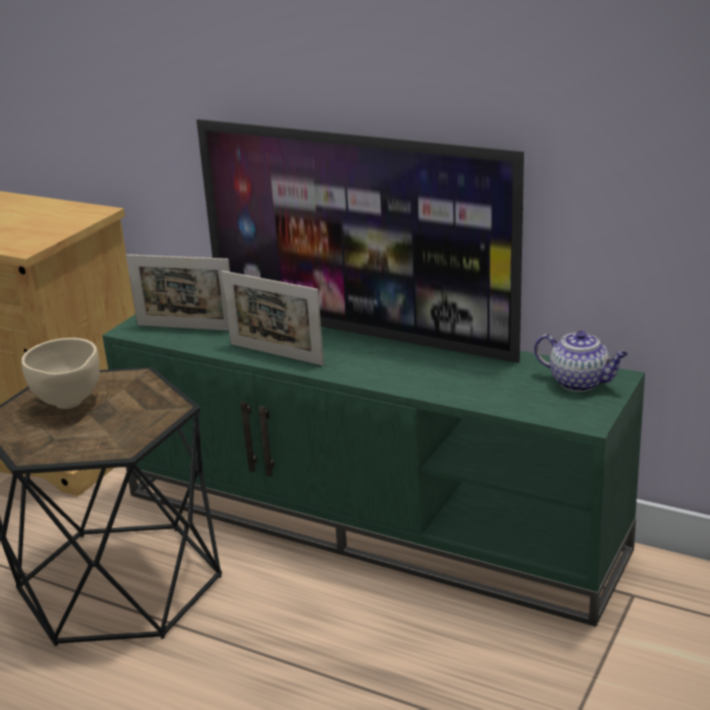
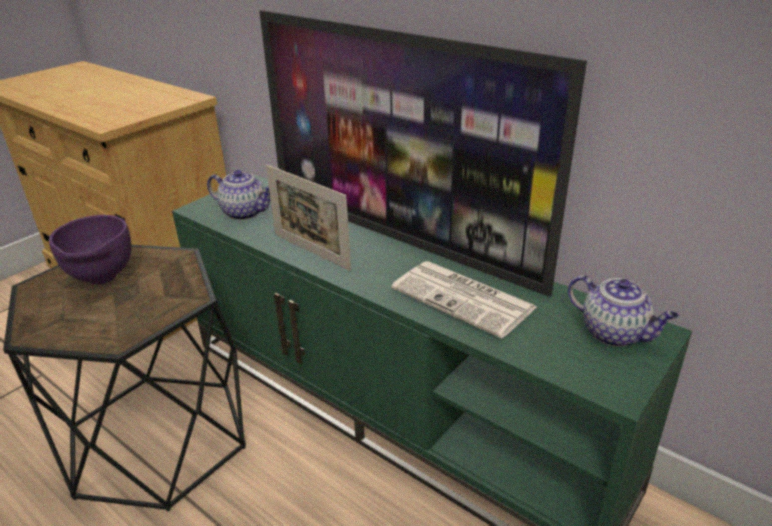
camera: 10 degrees right, 5 degrees up
beige bowl [21,338,100,409] -> purple bowl [49,215,132,284]
picture frame [126,254,230,331] -> teapot [207,170,270,220]
none -> newspaper [391,261,537,338]

